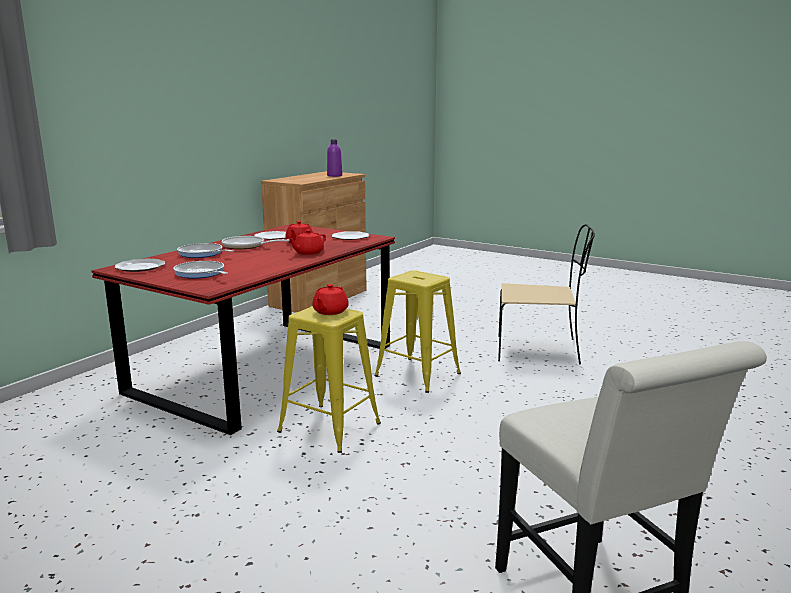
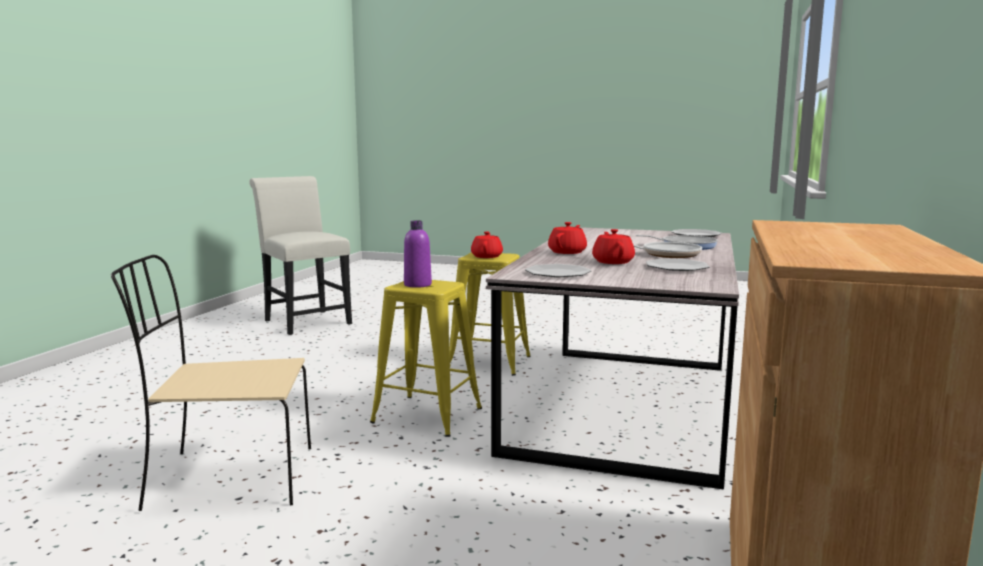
camera: 165 degrees right, 5 degrees down
red dining table [91,224,395,435] -> grey dining table [486,227,739,490]
frying pan [174,261,228,279] -> none
purple bottle [327,140,342,177] -> purple bottle moved to [404,220,432,288]

